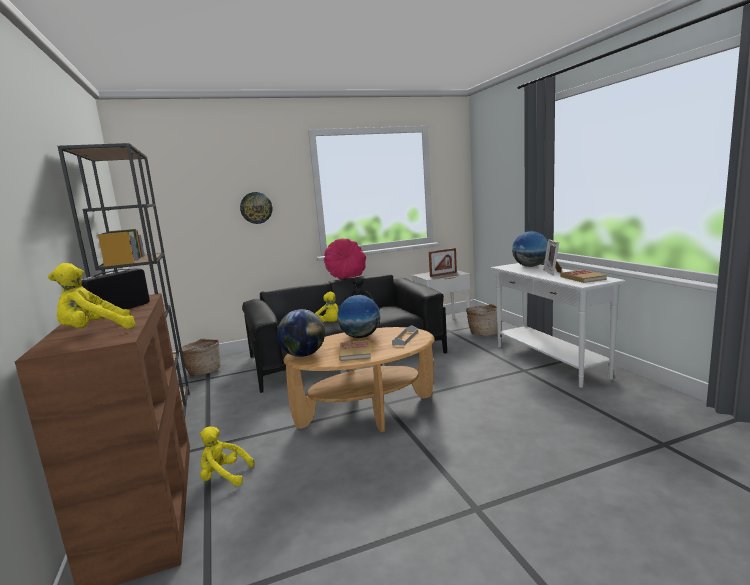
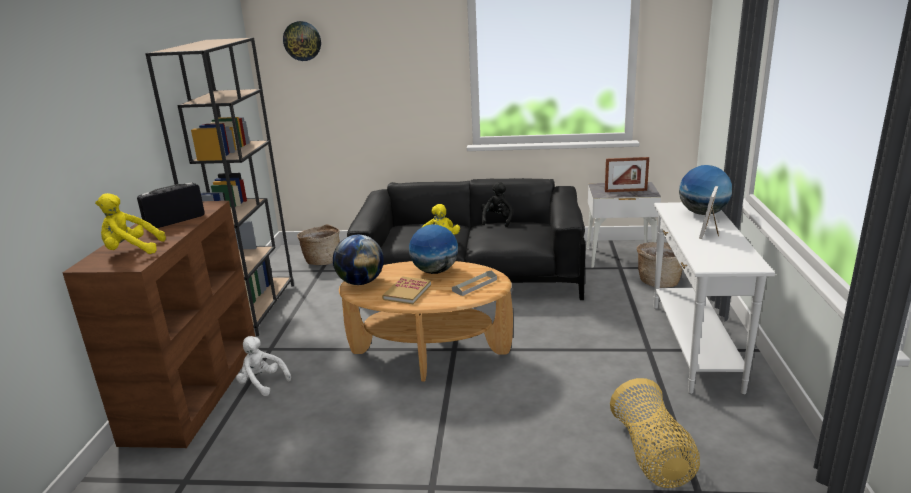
camera: 25 degrees right, 10 degrees up
yellow plush toy [200,426,254,486] -> white plush toy [236,336,291,396]
wall clock [240,192,272,224] -> wall clock moved to [283,21,321,61]
pink pillow [324,238,366,279] -> none
book [560,270,607,283] -> none
none -> basket [610,378,700,488]

